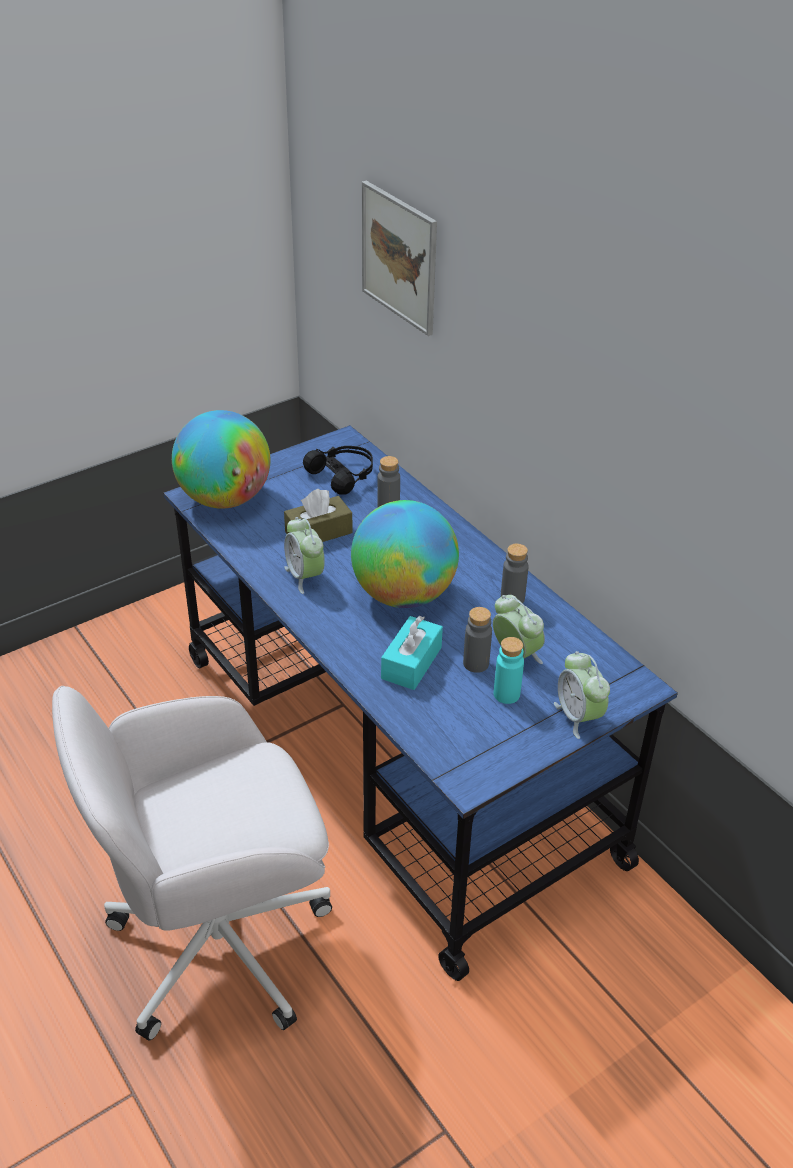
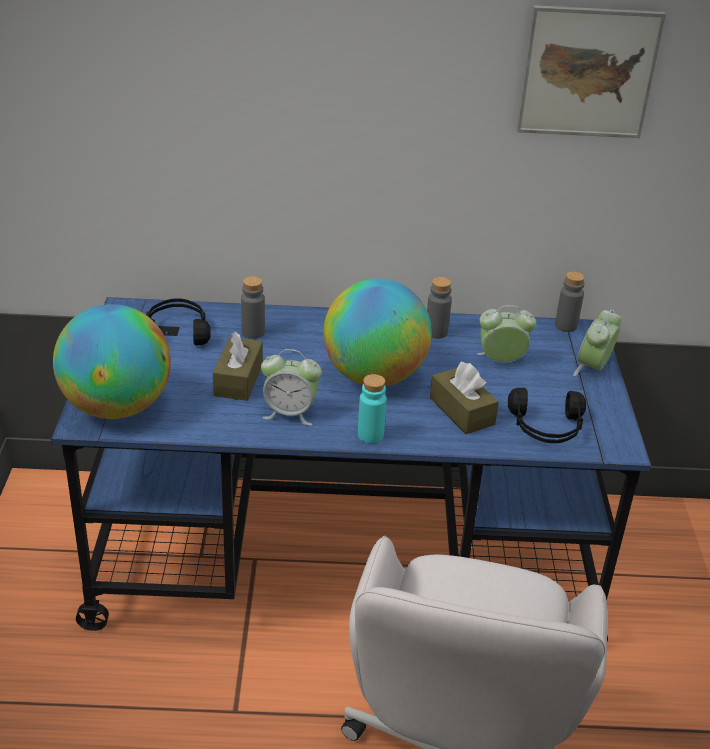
camera: 55 degrees left, 5 degrees down
picture [362,181,437,336] -> picture moved to [516,5,666,138]
turquoise tissue box [381,616,443,690] -> brown tissue box [430,362,499,434]
grey bottle [463,607,492,673] -> grey bottle moved to [555,271,585,332]
turquoise bottle [494,637,524,704] -> turquoise bottle moved to [358,374,387,443]
alarm clock [554,651,610,739] -> alarm clock turned 105 degrees clockwise [573,309,621,376]
none -> black headphones [508,388,586,443]

